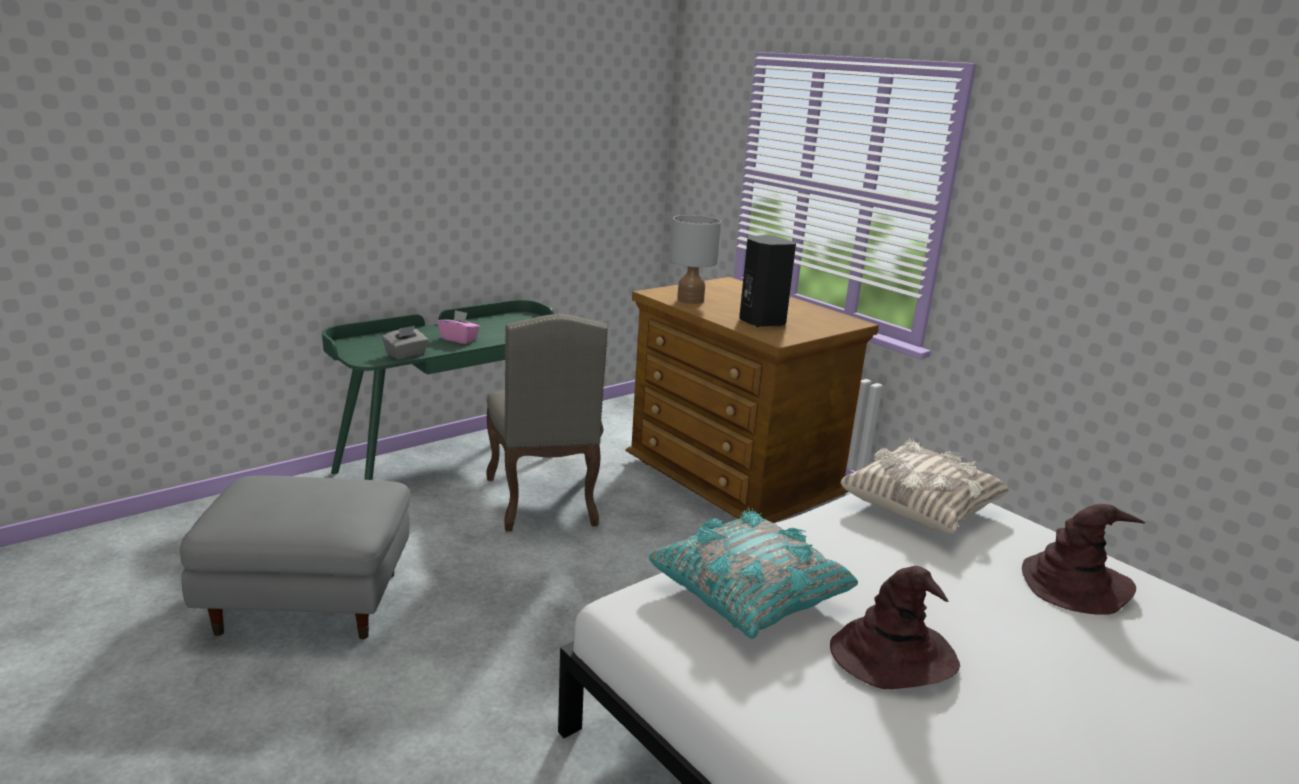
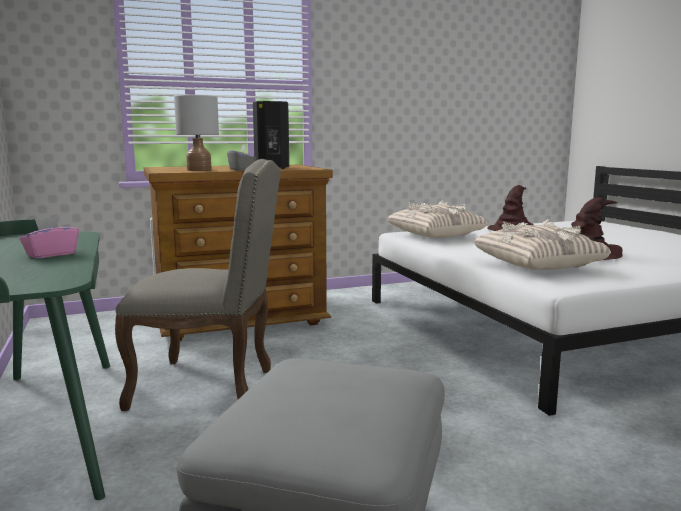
camera: 70 degrees left, 10 degrees down
grey tissue box [382,326,429,359] -> grey tissue box moved to [227,145,256,171]
turquoise pillow [649,507,858,639] -> beige pillow [474,219,611,270]

